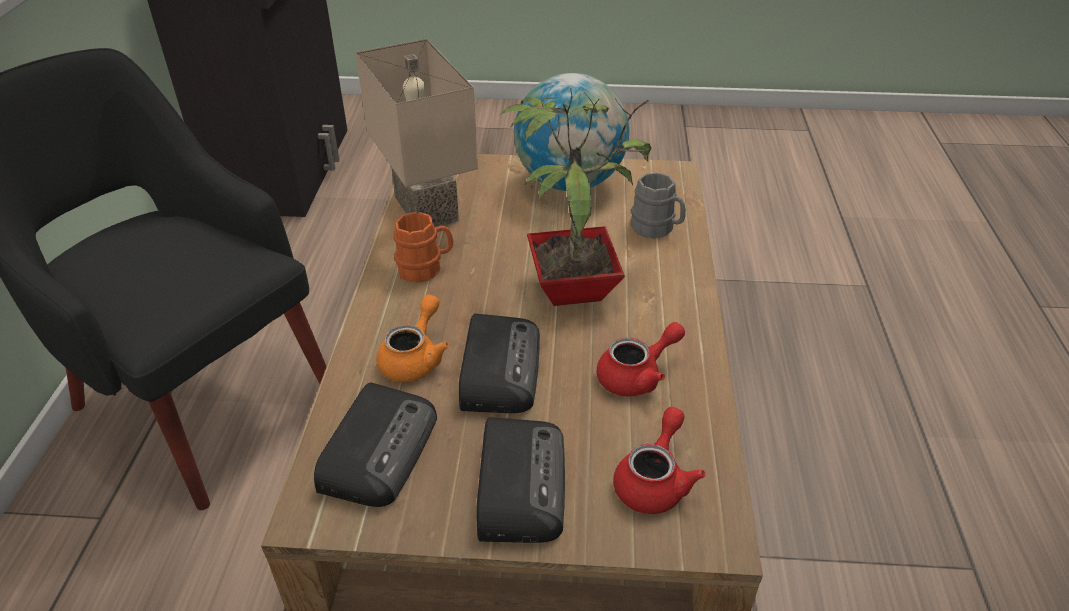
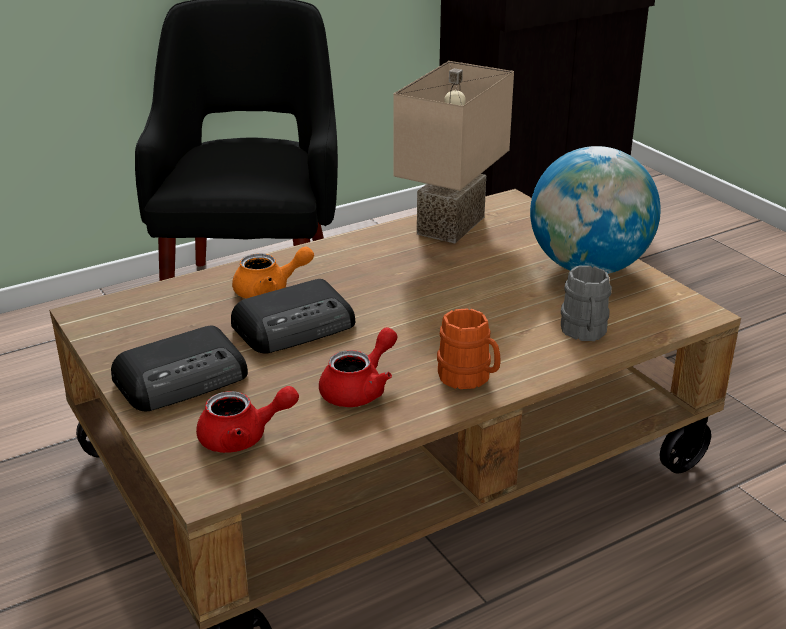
camera: 55 degrees right, 10 degrees down
radio [314,382,437,507] -> none
orange mug [393,212,453,283] -> orange mug moved to [437,308,501,389]
potted plant [498,88,652,306] -> none
red teapot [597,322,685,396] -> red teapot turned 75 degrees counterclockwise [319,327,397,407]

